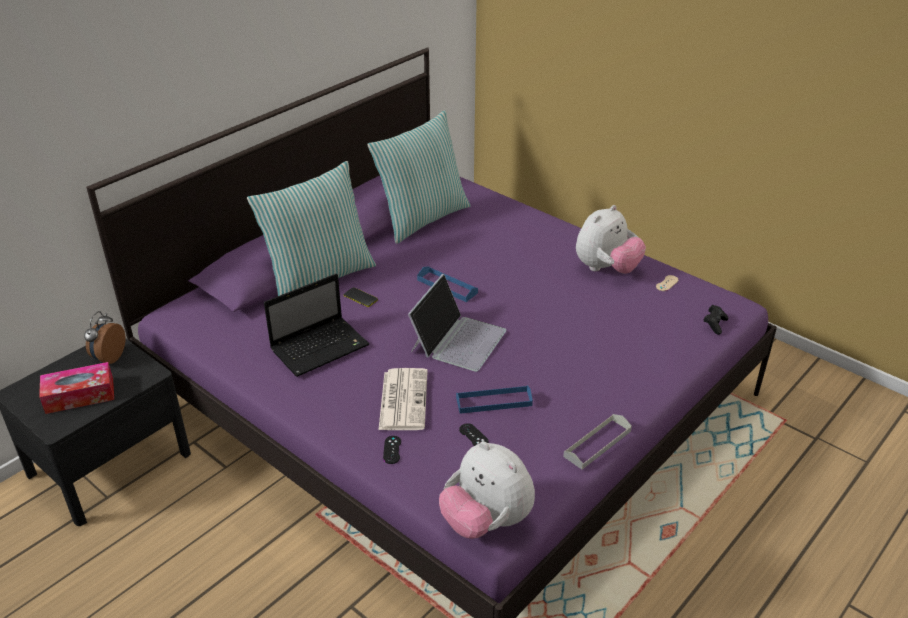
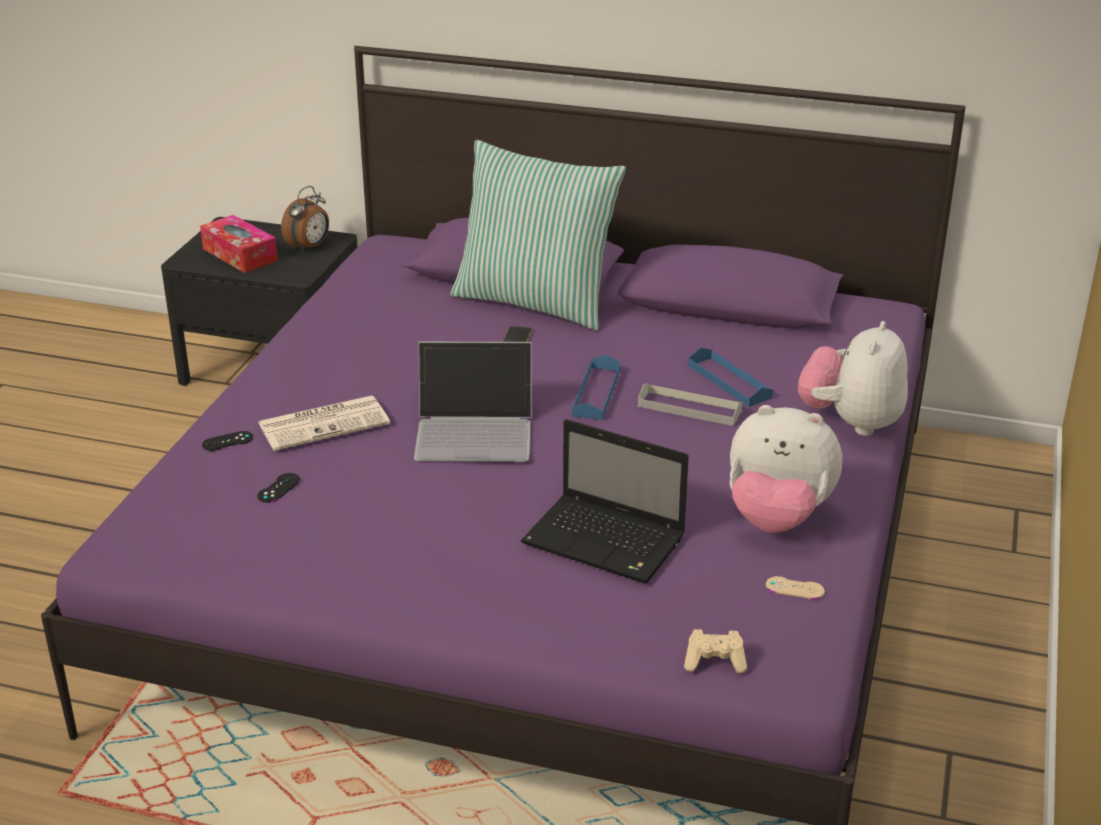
camera: 65 degrees right, 5 degrees down
alarm clock [84,311,125,364] -> alarm clock turned 135 degrees clockwise [281,186,329,252]
laptop [264,274,369,377] -> laptop moved to [521,419,689,583]
pillow [367,110,471,244] -> none
plush toy [439,441,535,539] -> plush toy moved to [798,321,908,436]
blue tray [456,385,533,414] -> blue tray moved to [688,347,773,407]
grey tray [563,414,632,469] -> grey tray moved to [638,383,742,426]
black game controller [704,305,728,335] -> beige game controller [684,629,747,674]

